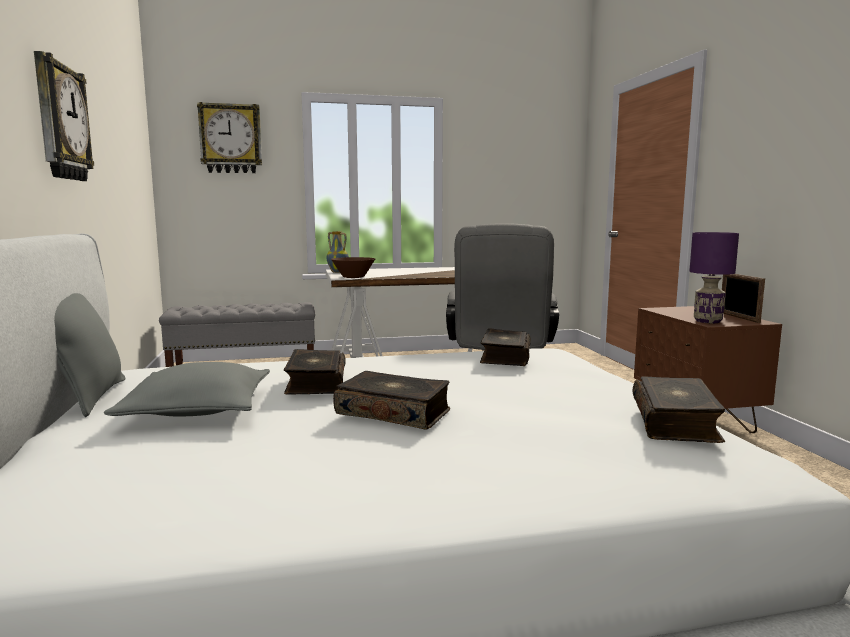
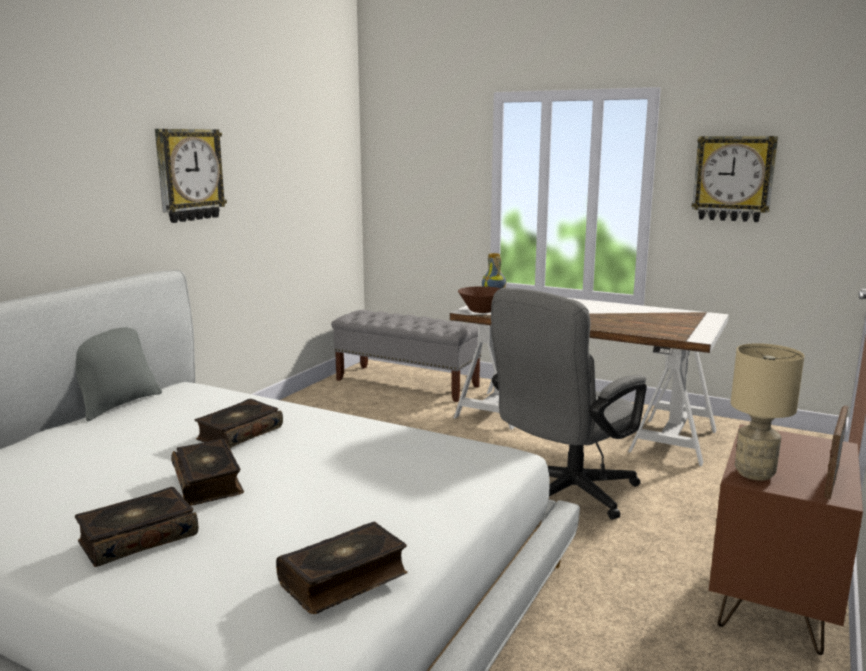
camera: 40 degrees right, 5 degrees up
grey pillow [104,362,270,416] -> none
wall clock [197,102,262,173] -> wall clock moved to [692,136,778,222]
book [480,329,531,366] -> book moved to [75,487,198,567]
purple table lamp [689,232,739,323] -> beige table lamp [731,343,804,481]

